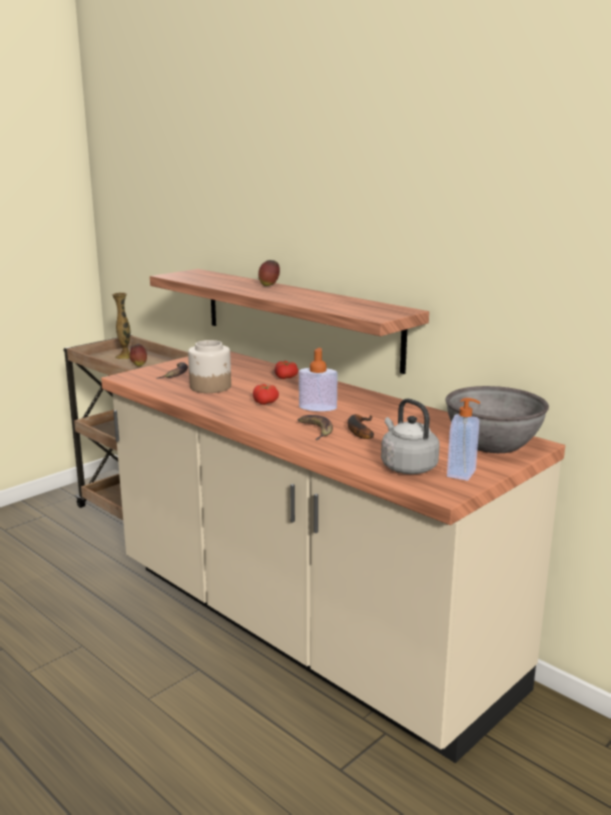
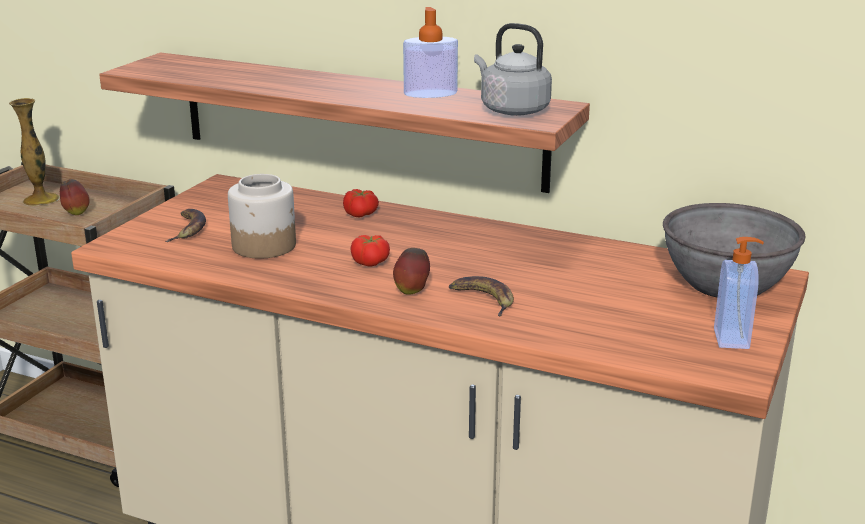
camera: 20 degrees left, 5 degrees up
apple [258,260,280,286] -> apple moved to [393,248,430,295]
soap dispenser [299,348,338,411] -> soap dispenser moved to [403,7,458,98]
banana [348,414,374,439] -> none
grey kettle [381,398,440,474] -> grey kettle moved to [474,23,552,116]

